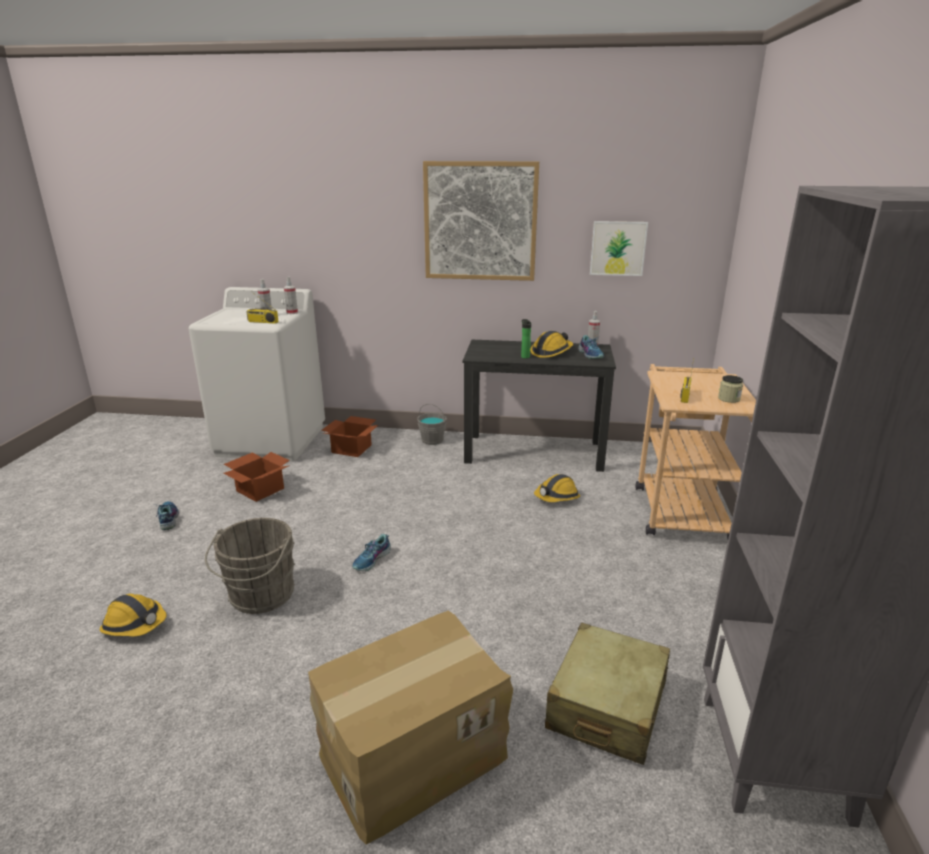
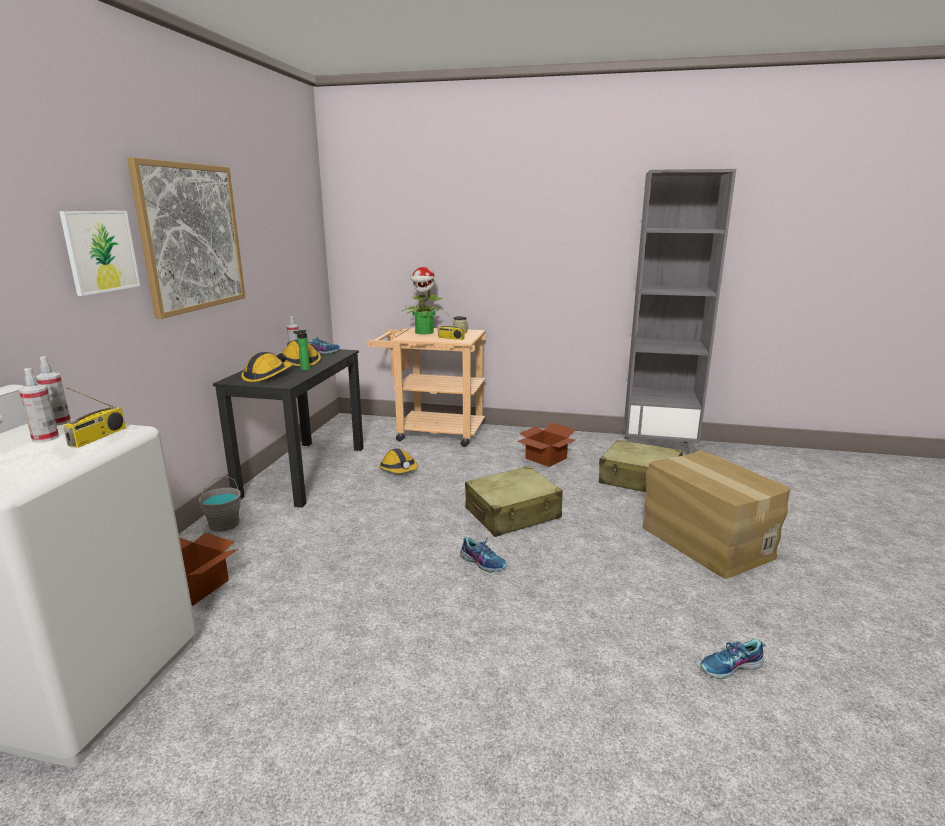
camera: 85 degrees left, 5 degrees down
hard hat [100,594,167,637] -> hard hat moved to [241,352,292,382]
shoe [156,501,179,530] -> shoe moved to [701,639,765,679]
grey bucket [205,518,295,614] -> none
cardboard box [223,452,290,502] -> cardboard box moved to [517,423,576,467]
picture [590,221,648,276] -> picture moved to [59,211,140,296]
none -> potted plant [403,267,443,334]
none -> beige suitcase [465,466,563,537]

